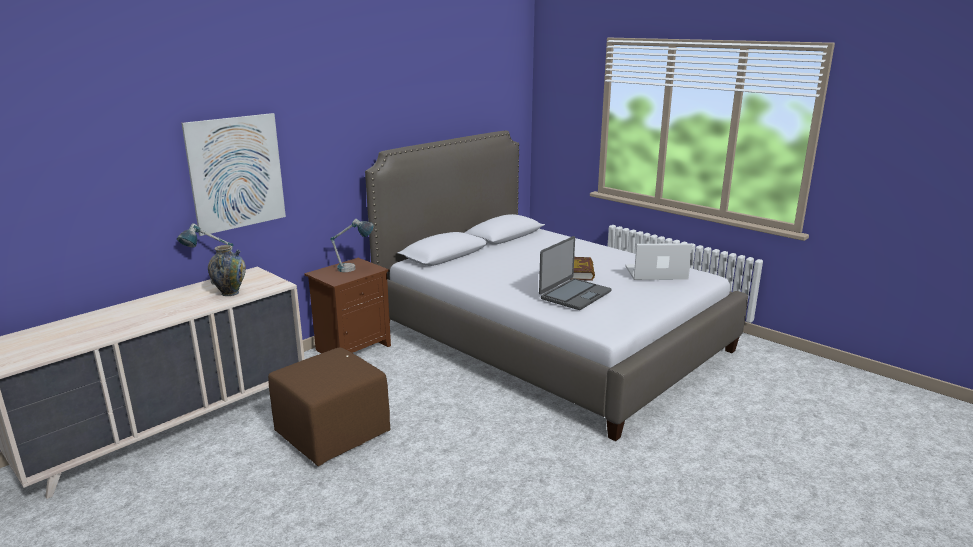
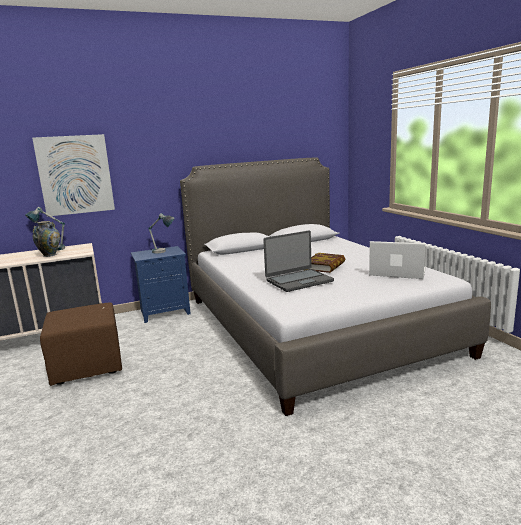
camera: 25 degrees right, 5 degrees down
brown nightstand [304,258,391,353] -> blue nightstand [131,246,191,323]

